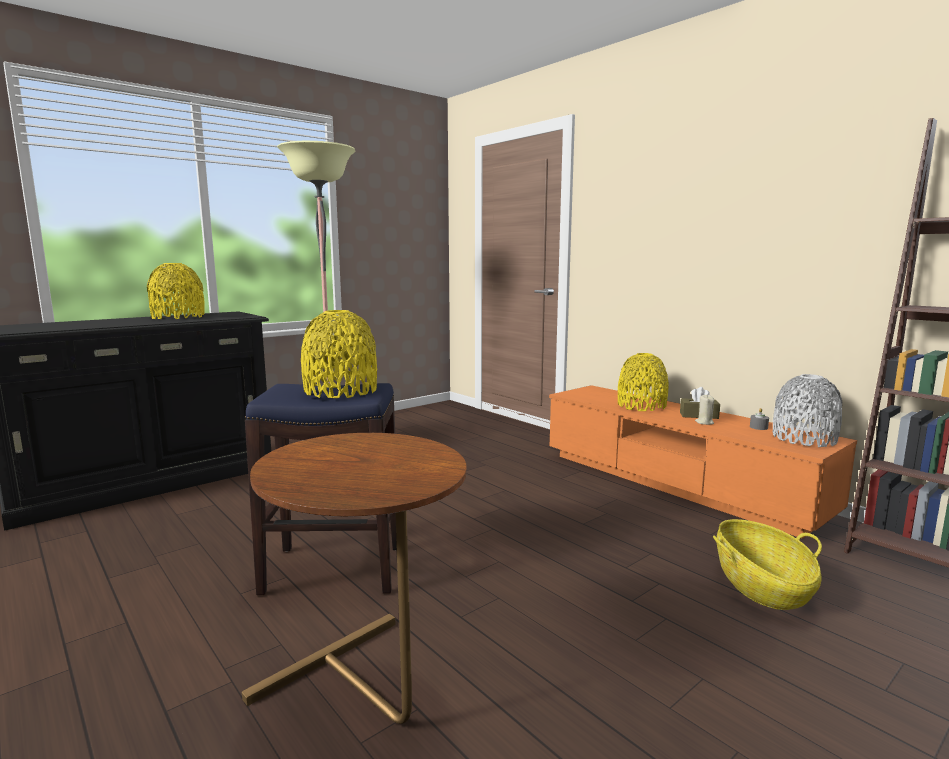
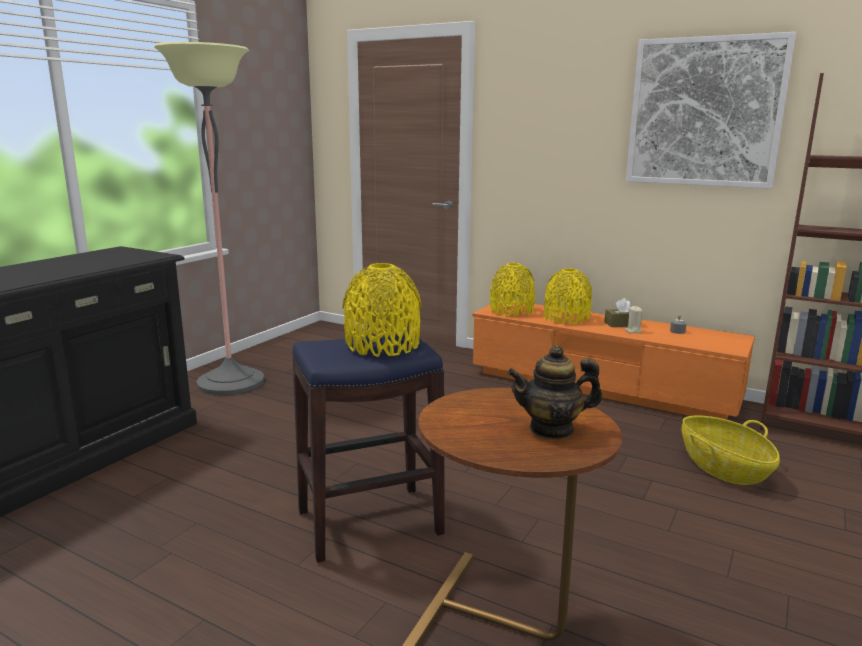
camera: 20 degrees left, 5 degrees up
yellow vase [147,263,205,319] -> yellow vase moved to [490,263,535,317]
grey vase [773,374,842,447] -> none
none -> teapot [507,345,602,439]
none -> picture [626,32,796,189]

